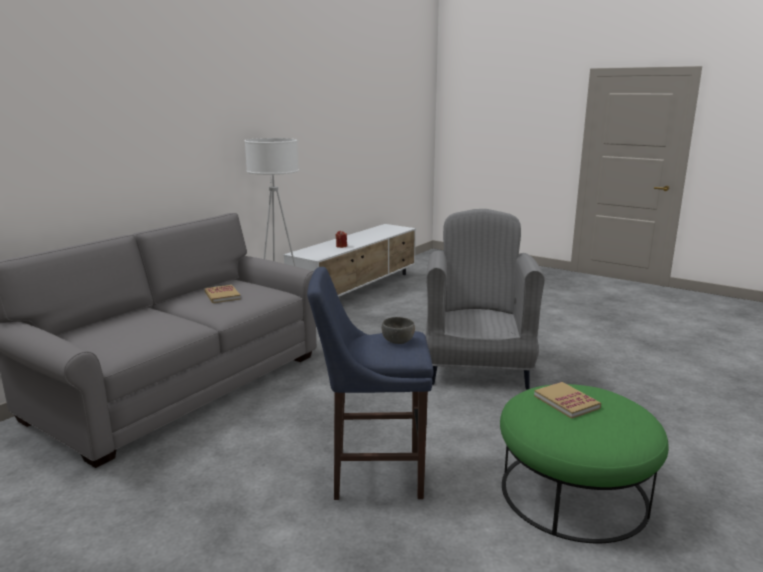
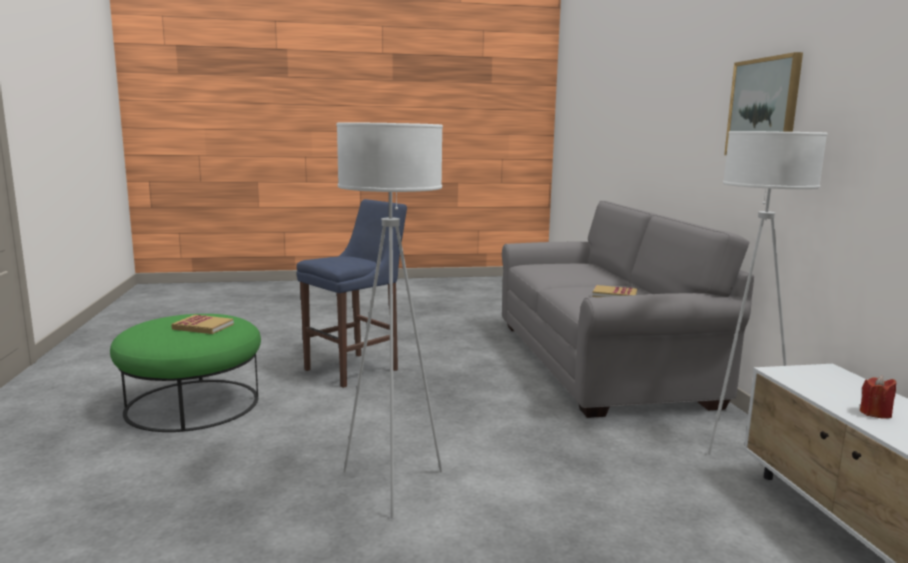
camera: 135 degrees right, 5 degrees down
grey bowl [382,317,415,344] -> none
grey armchair [425,209,545,390] -> white floor lamp [336,122,443,519]
none -> picture [724,52,803,155]

